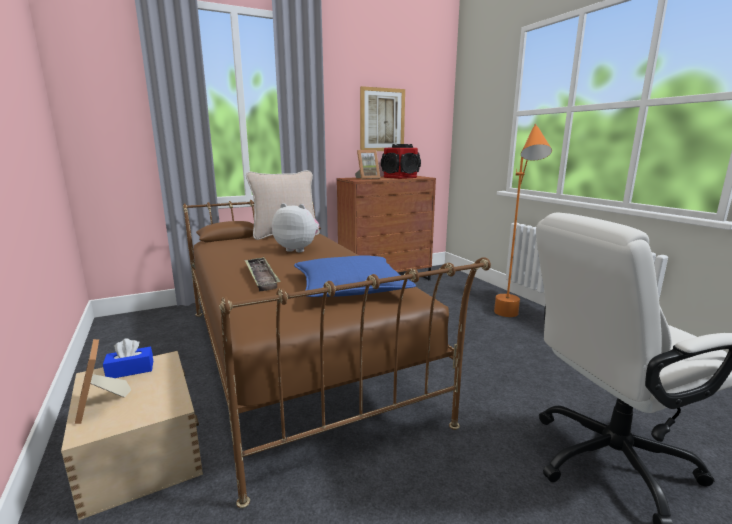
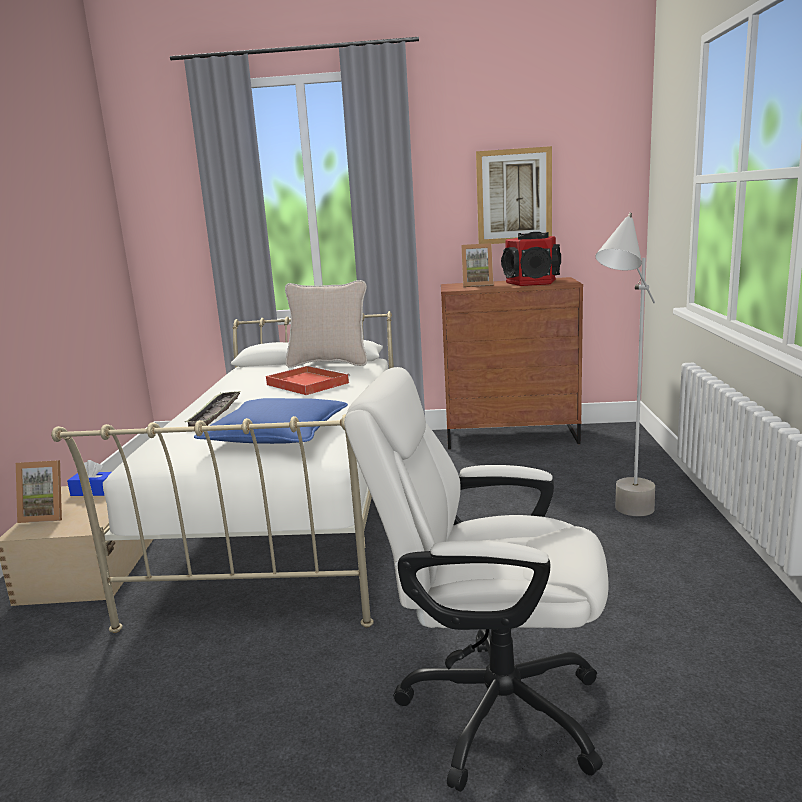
camera: 30 degrees right, 0 degrees up
picture frame [75,339,131,424] -> picture frame turned 90 degrees counterclockwise [16,460,62,523]
brown bed [183,200,491,508] -> white bed [51,311,394,633]
plush toy [272,203,319,252] -> red tray [266,365,350,395]
orange floor lamp [494,124,552,317] -> grey floor lamp [595,213,655,516]

